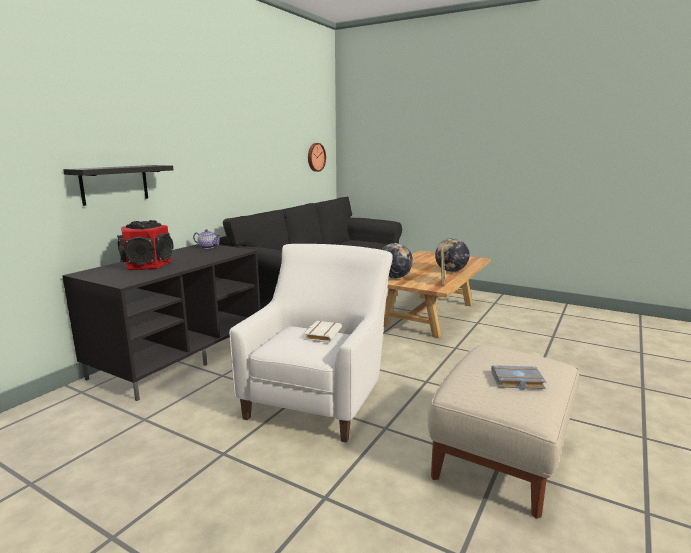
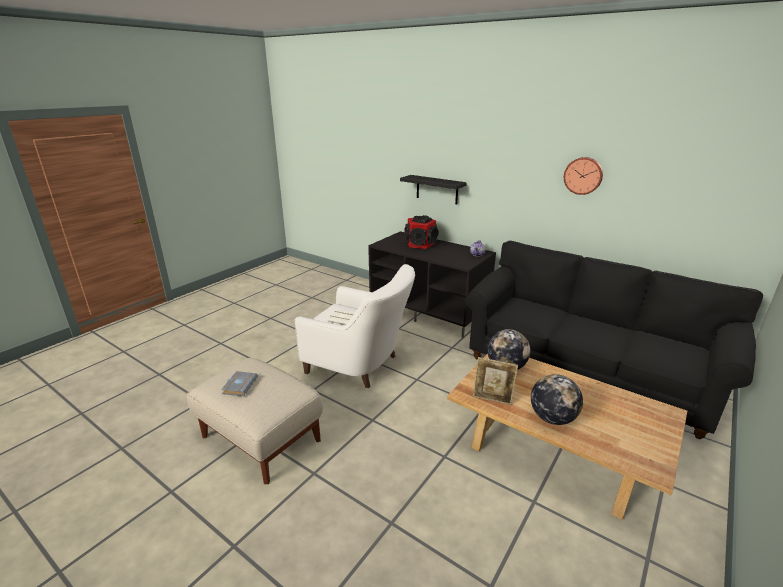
camera: 95 degrees right, 10 degrees up
wall clock [308,143,326,172] -> wall clock moved to [564,157,603,195]

